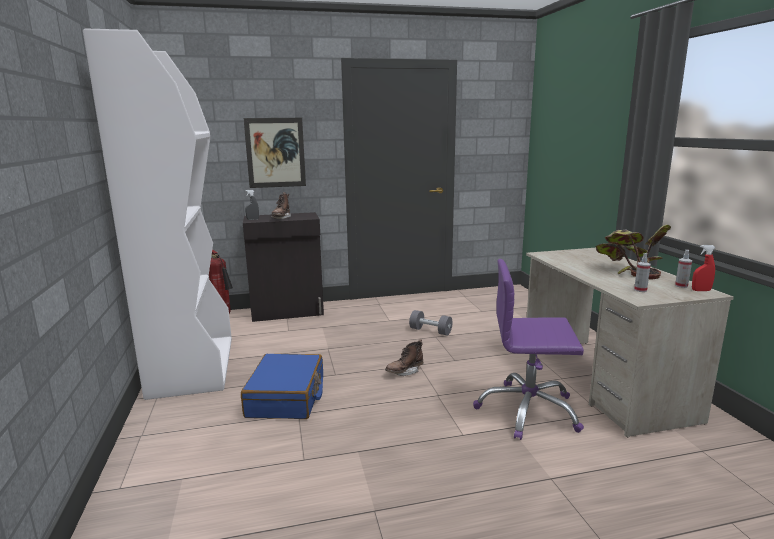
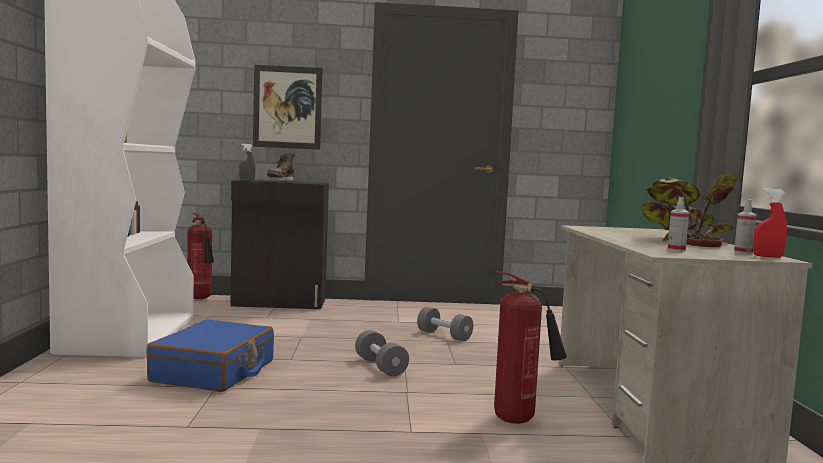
camera: 10 degrees right, 10 degrees down
brown boot [385,339,423,376] -> grey dumbbell [355,330,409,377]
purple office chair [473,259,584,440] -> fire extinguisher [493,272,566,424]

